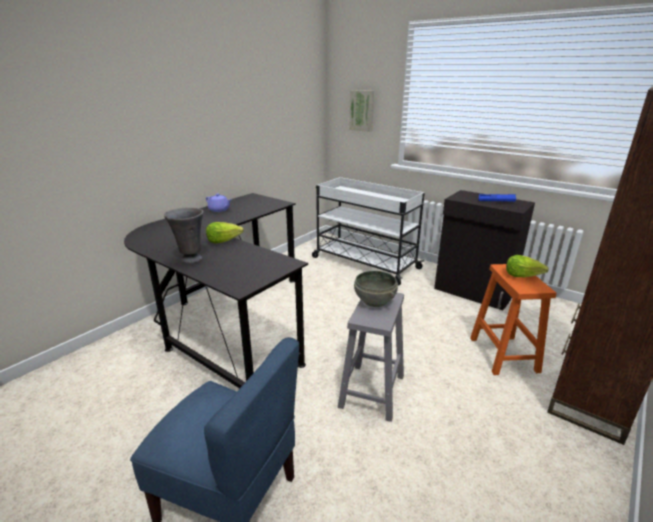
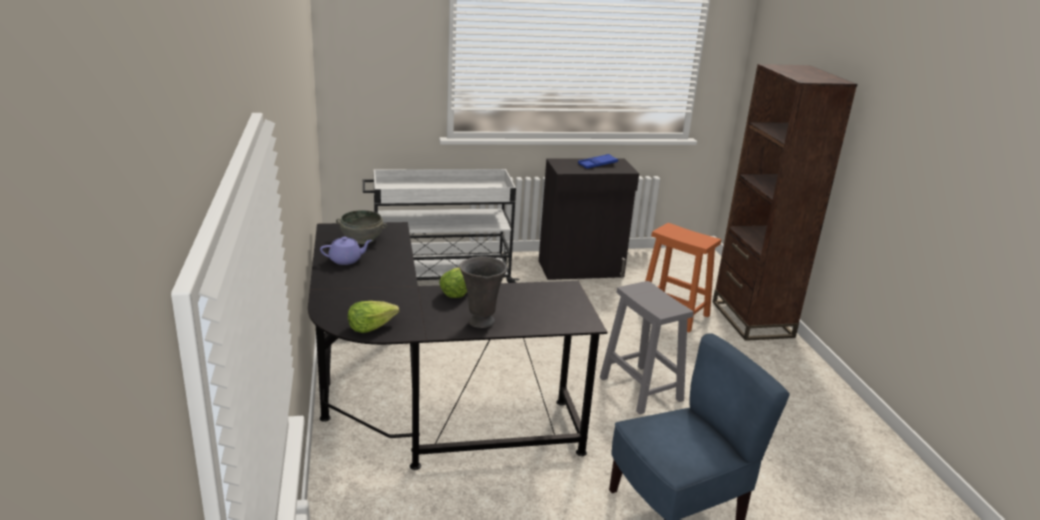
camera: 50 degrees left, 0 degrees up
picture [349,90,374,132] -> none
grey bowl [354,271,398,307] -> grey bowl moved to [336,210,387,244]
lettuce [506,255,549,277] -> lettuce moved to [348,301,399,333]

